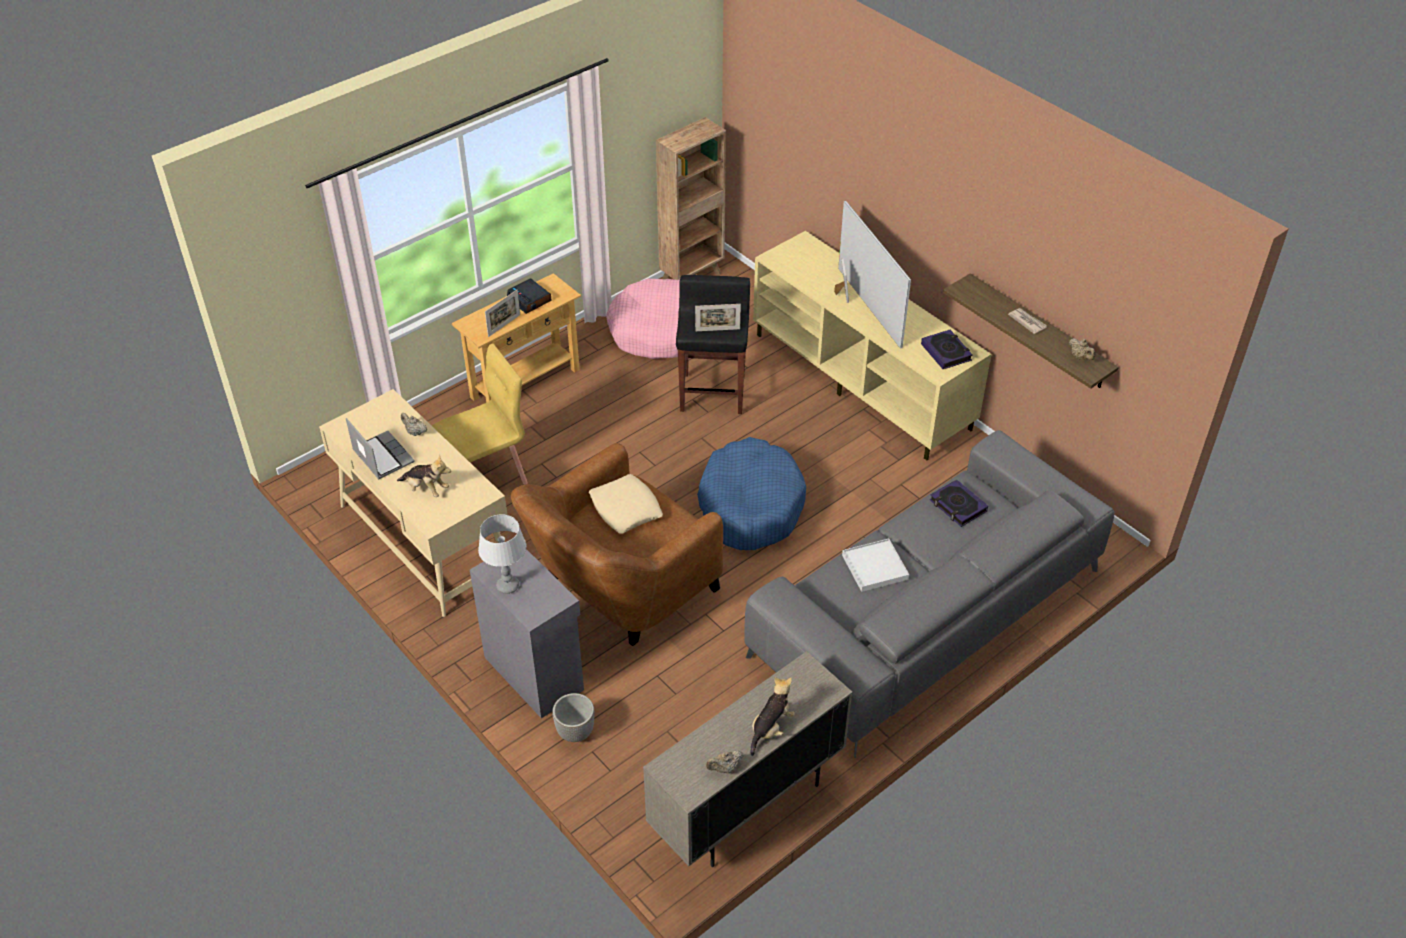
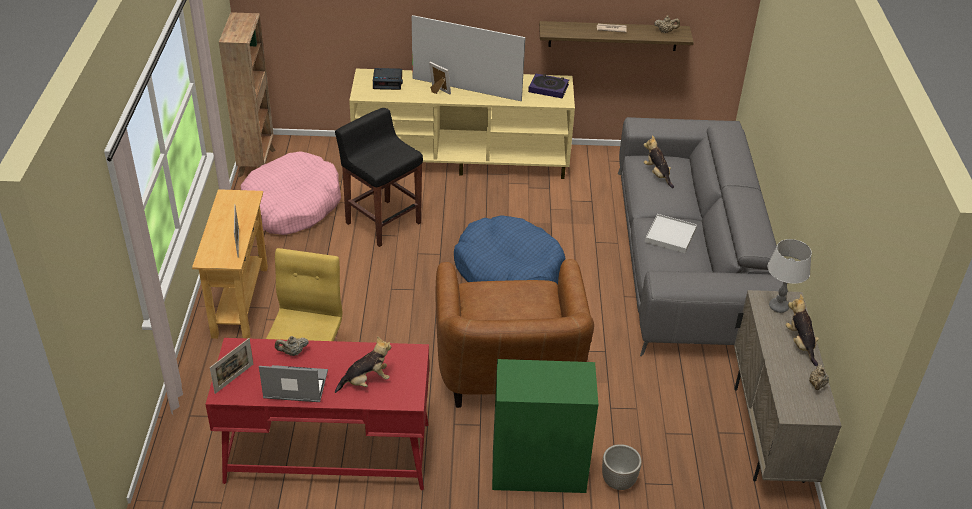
camera: 50 degrees left, 5 degrees down
beige desk [319,389,507,617] -> red desk [205,338,429,490]
grey cabinet [470,549,584,718] -> green cabinet [492,359,598,493]
grey table lamp [478,514,527,594] -> grey table lamp moved to [768,239,812,313]
alarm clock [507,278,552,314] -> alarm clock moved to [373,68,403,90]
beige pillow [589,474,663,534] -> none
picture frame [695,304,741,331] -> picture frame moved to [210,338,253,394]
book [930,480,988,527] -> plush toy [643,135,674,188]

